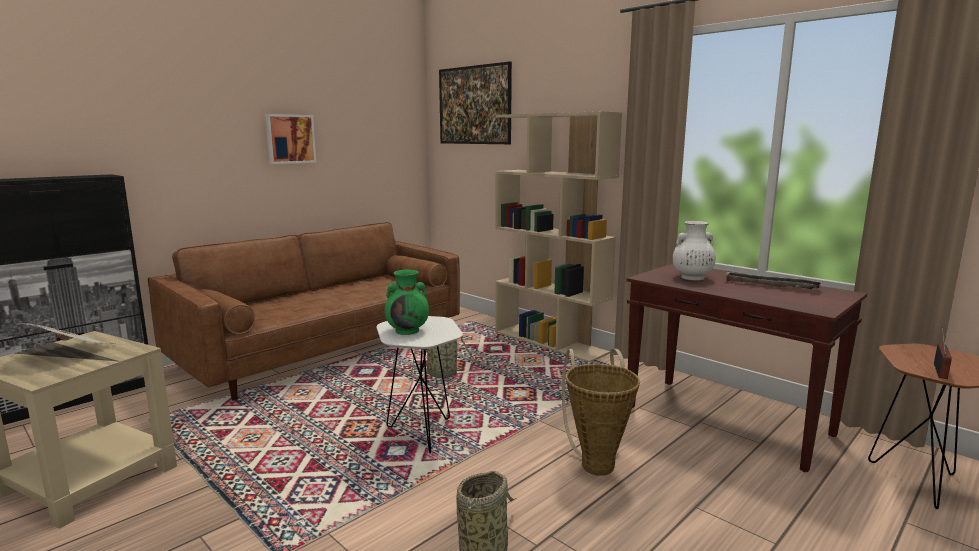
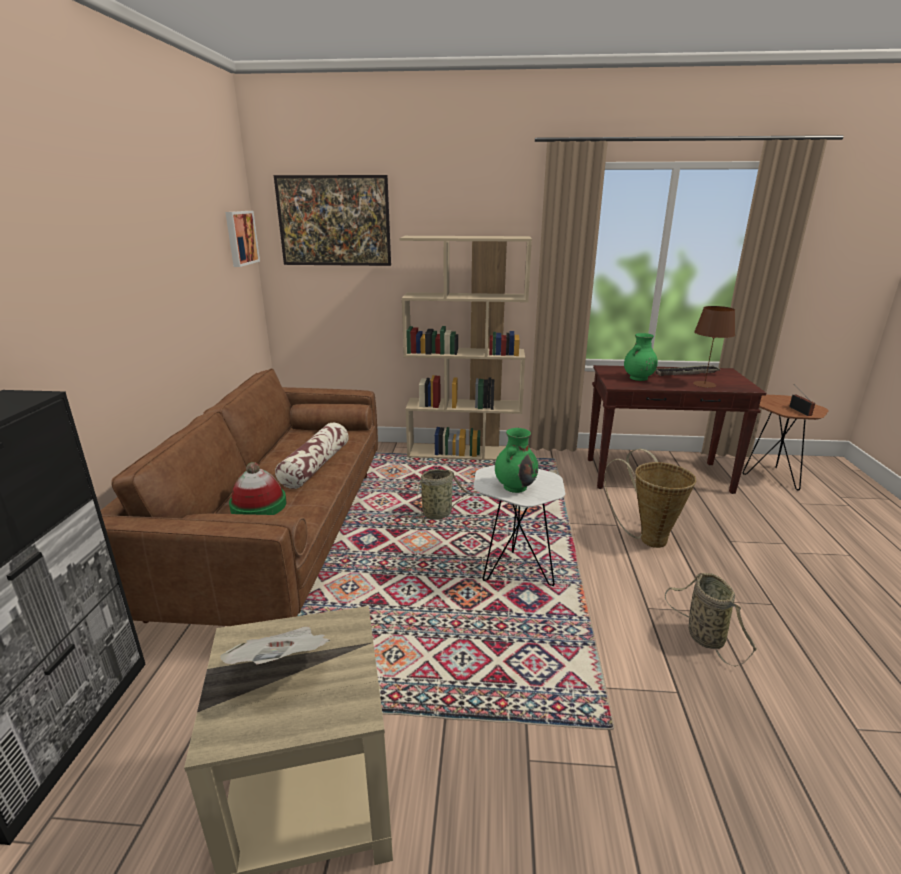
camera: 40 degrees left, 10 degrees up
picture [265,114,316,164] -> picture moved to [225,211,260,267]
white vase [673,221,716,281] -> green vase [624,333,658,381]
none -> hat [229,462,287,515]
none -> pillow [275,423,349,489]
none -> brown table lamp [693,306,735,388]

